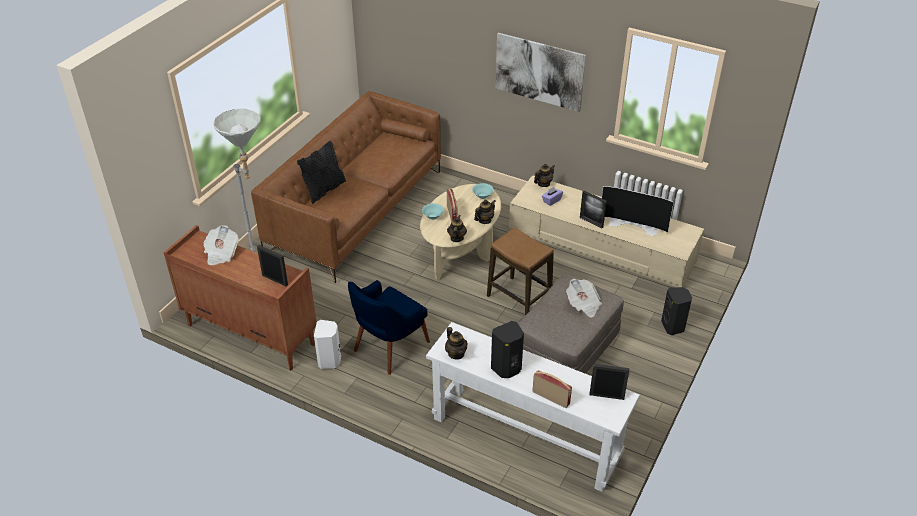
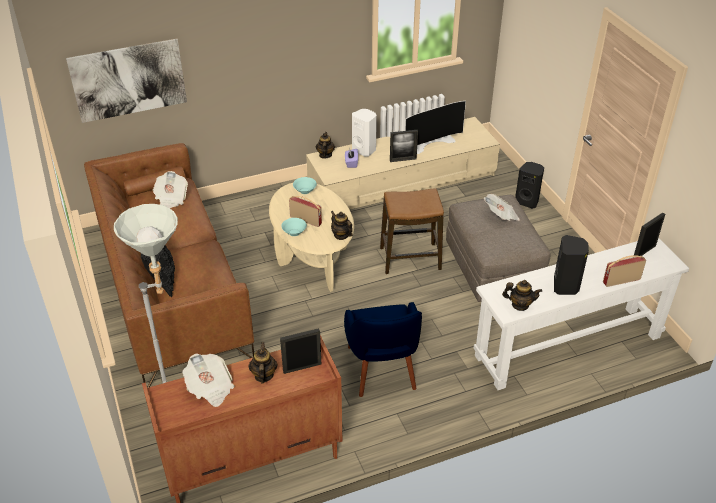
camera: 50 degrees left, 0 degrees up
white speaker [314,320,341,369] -> white speaker moved to [352,109,377,157]
teapot [474,200,495,224] -> teapot moved to [249,342,278,384]
picture [495,33,586,112] -> picture moved to [66,39,187,123]
none -> newspaper [153,171,188,208]

